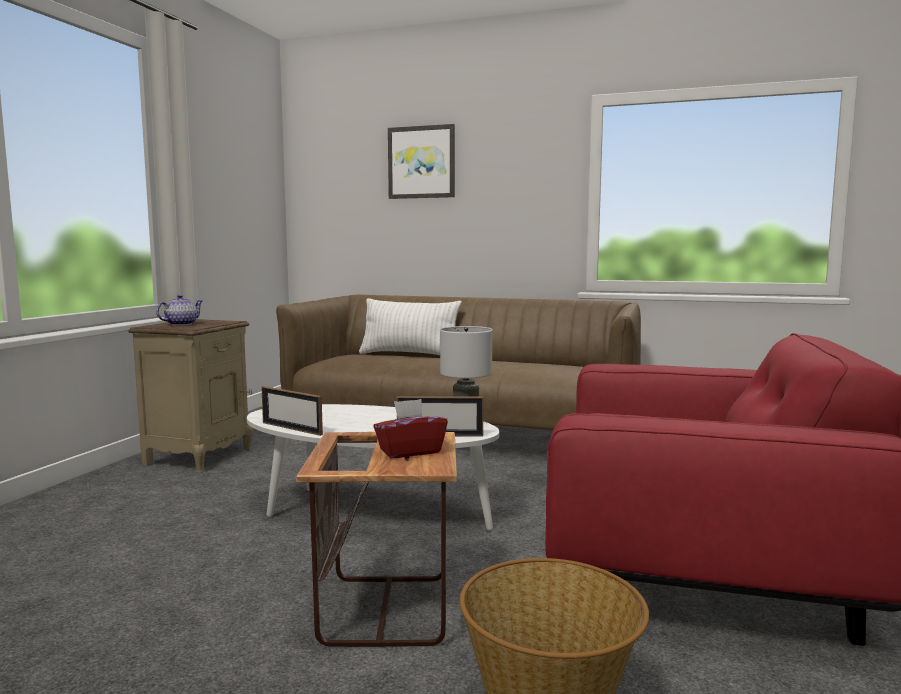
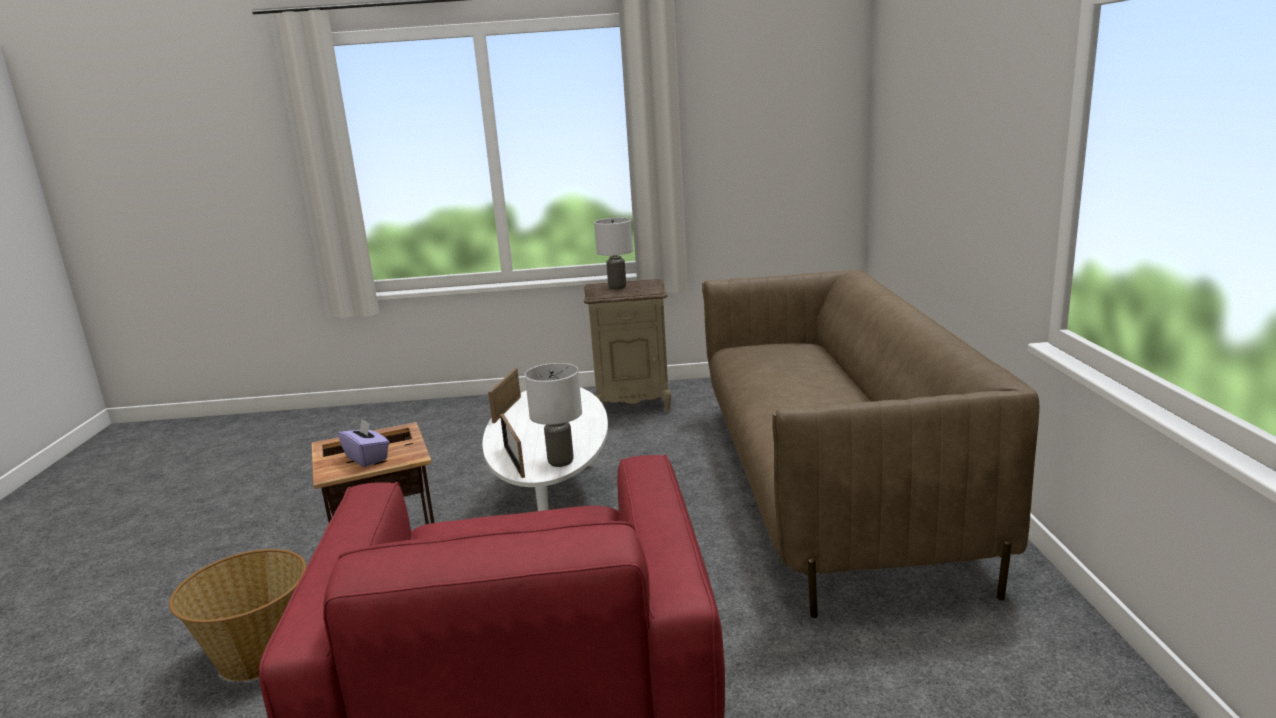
camera: 70 degrees right, 10 degrees up
teapot [156,295,203,326] -> white table lamp [594,218,633,289]
white pillow [359,298,462,355] -> none
red tissue box [373,399,448,458] -> purple tissue box [338,419,389,467]
picture [388,124,455,199] -> none

